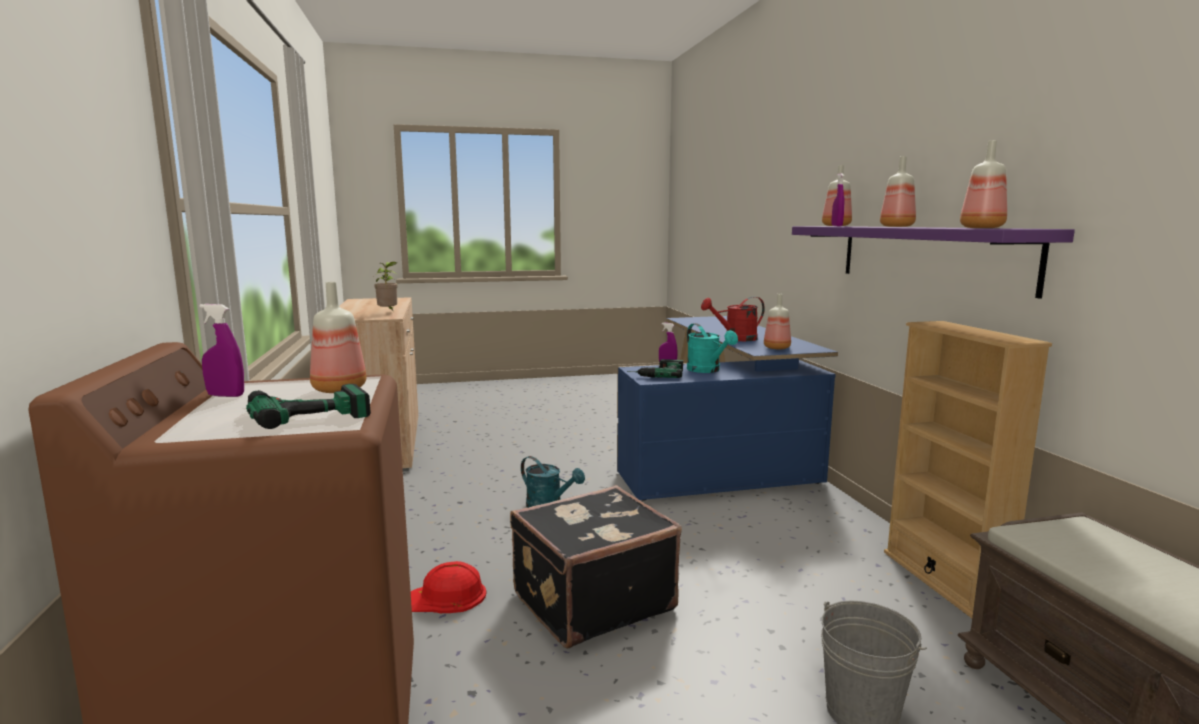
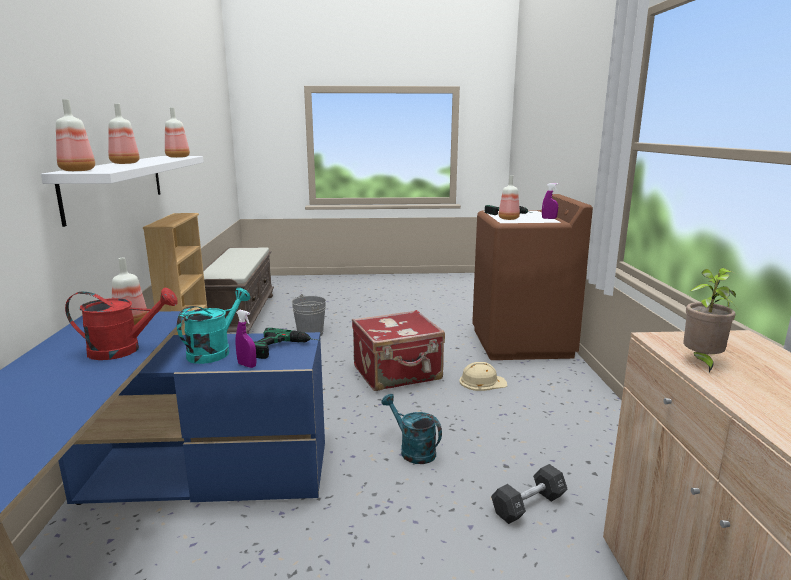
camera: 170 degrees left, 5 degrees up
red hard hat [411,561,486,613] -> beige hard hat [459,362,507,391]
black suitcase [510,485,682,649] -> red suitcase [352,310,445,391]
turquoise watering can [687,323,738,373] -> turquoise watering can turned 45 degrees clockwise [177,288,250,364]
purple shelf [792,226,1075,299] -> white shelf [41,156,204,227]
purple spray bottle [832,173,845,226] -> none
none -> black dumbbell [491,464,568,524]

